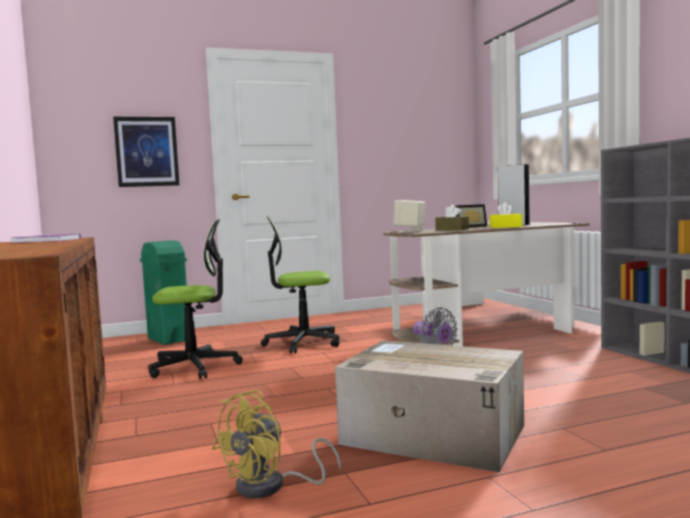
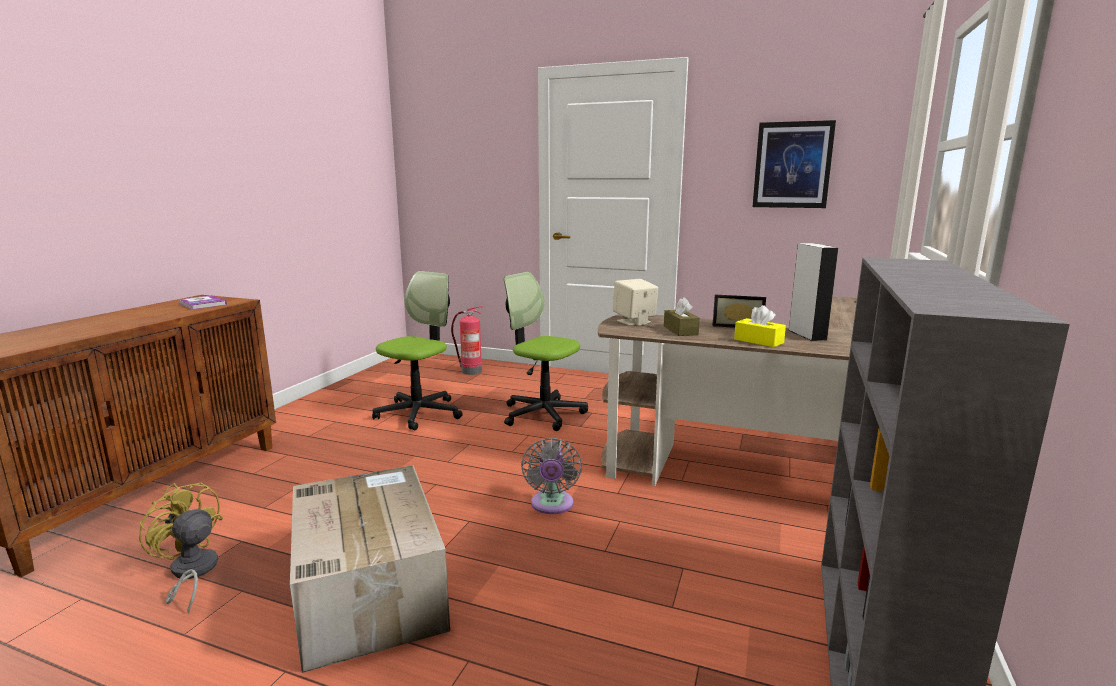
camera: 40 degrees right, 10 degrees up
picture [113,117,179,187] -> picture moved to [752,120,836,208]
green trash can [140,241,187,345] -> fire extinguisher [451,306,483,375]
office chair [148,219,243,379] -> office chair turned 90 degrees counterclockwise [372,271,463,430]
yellow fan [212,390,341,498] -> yellow fan turned 45 degrees clockwise [139,482,223,614]

